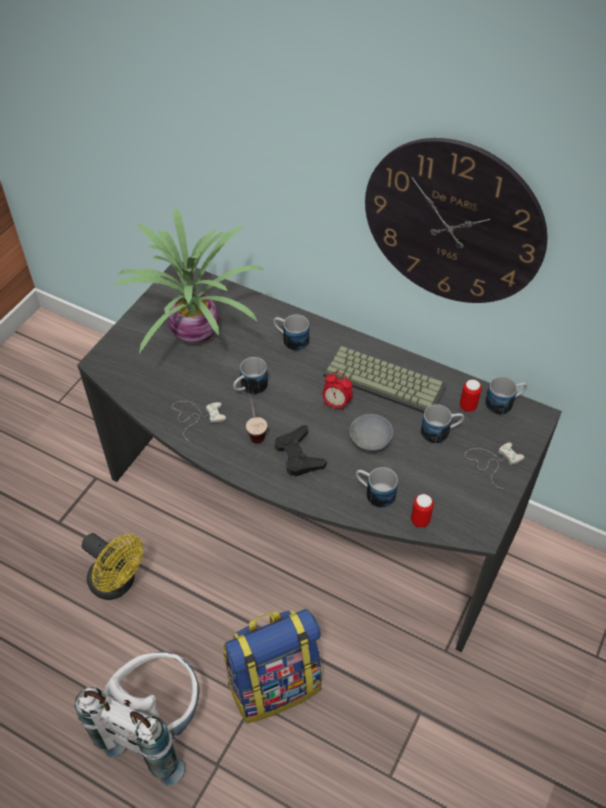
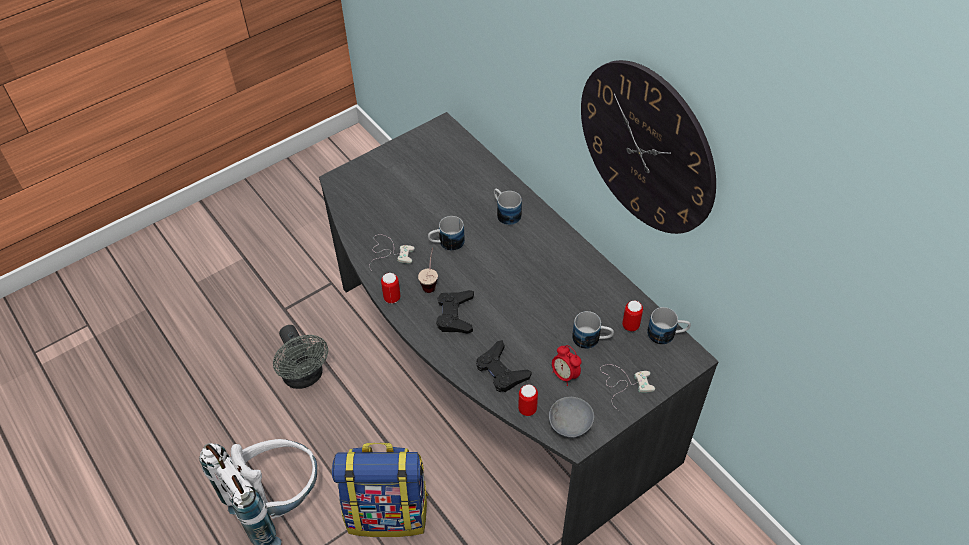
camera: 25 degrees right, 0 degrees up
yellow fan [82,533,143,600] -> grey fan [273,325,328,389]
potted plant [113,208,265,354] -> none
alarm clock [322,372,353,412] -> alarm clock moved to [552,345,582,386]
keyboard [323,346,446,413] -> none
grey bowl [350,414,393,452] -> grey bowl moved to [549,397,594,438]
mug [356,467,398,508] -> black game controller [476,340,532,392]
none -> can [381,273,401,304]

